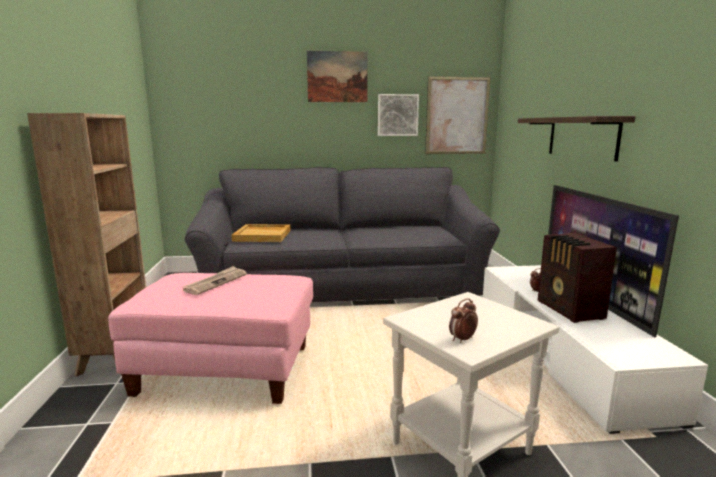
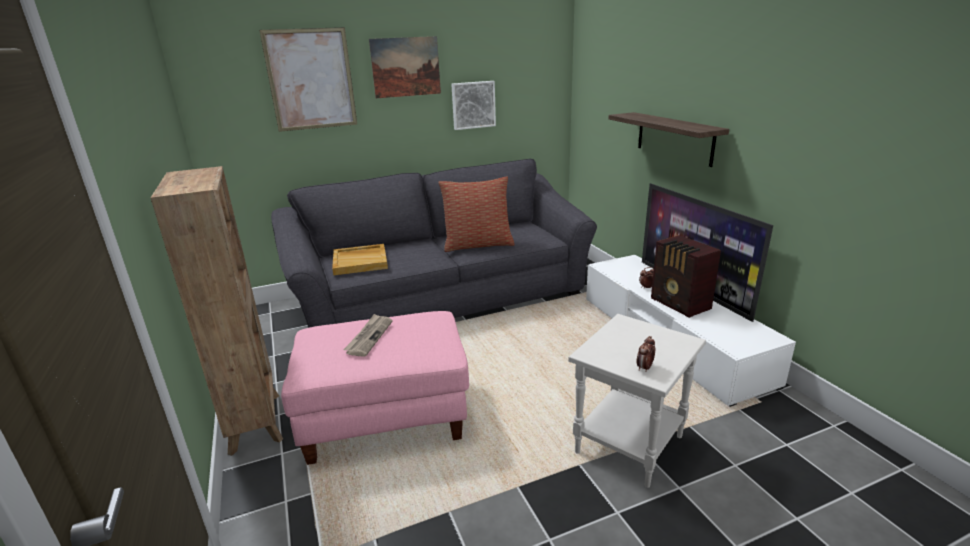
camera: 15 degrees left, 10 degrees up
picture [425,76,491,154] -> picture moved to [259,27,357,132]
none -> pillow [438,176,515,252]

